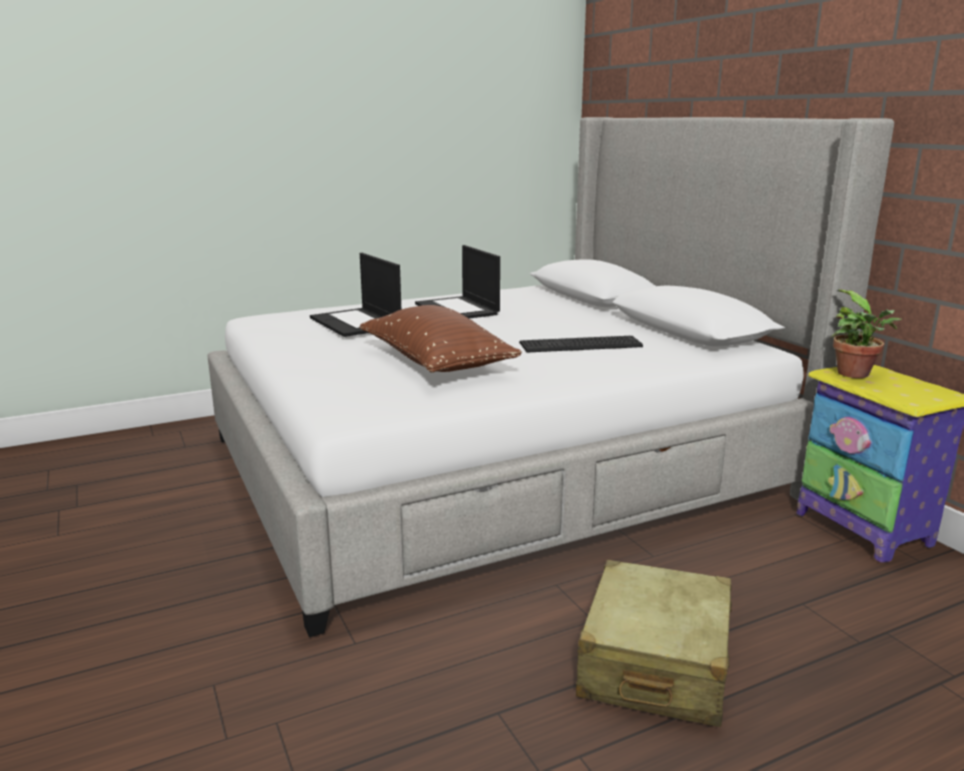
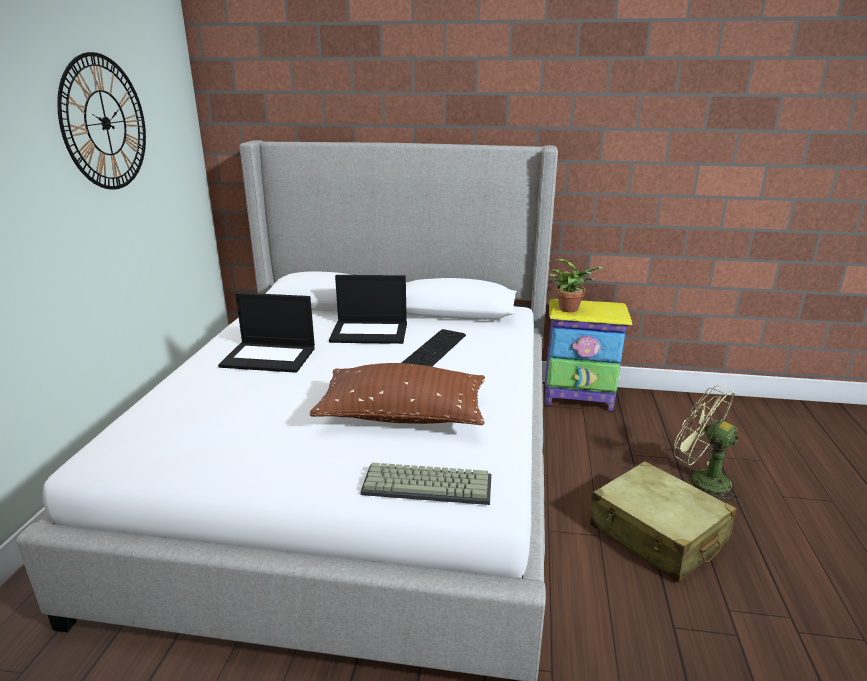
camera: 55 degrees left, 5 degrees up
laptop [310,253,401,337] -> laptop moved to [329,275,407,344]
none -> wall clock [57,52,146,190]
none -> keyboard [360,463,492,505]
none -> green fan [674,385,740,500]

